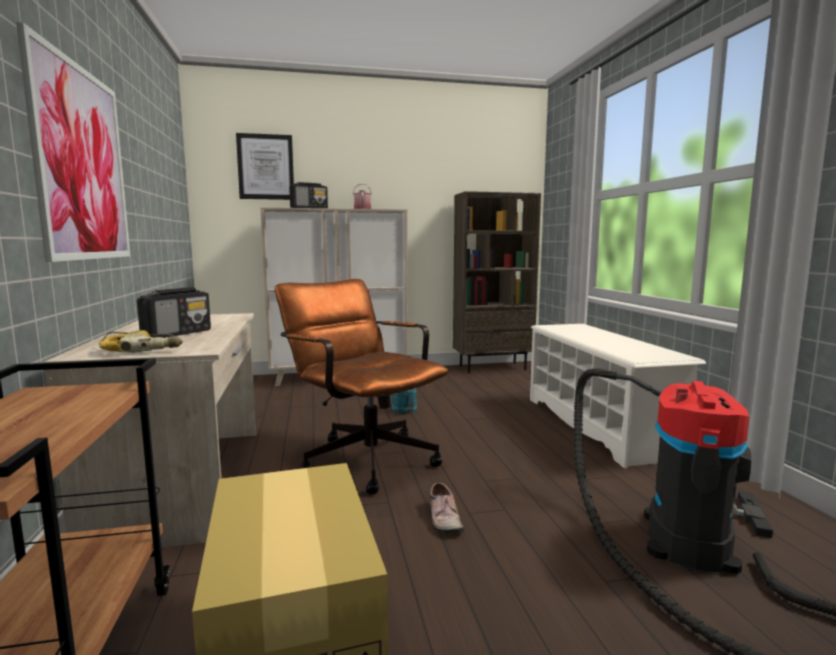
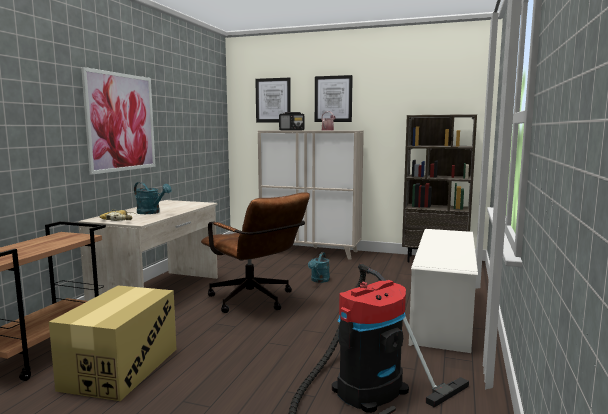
camera: 30 degrees right, 0 degrees up
radio [137,287,211,338] -> turquoise watering can [134,182,172,214]
brown office chair [275,279,449,495] -> brown office chair turned 150 degrees clockwise [201,192,310,313]
shoe [430,483,464,533] -> none
none -> picture [315,75,353,122]

